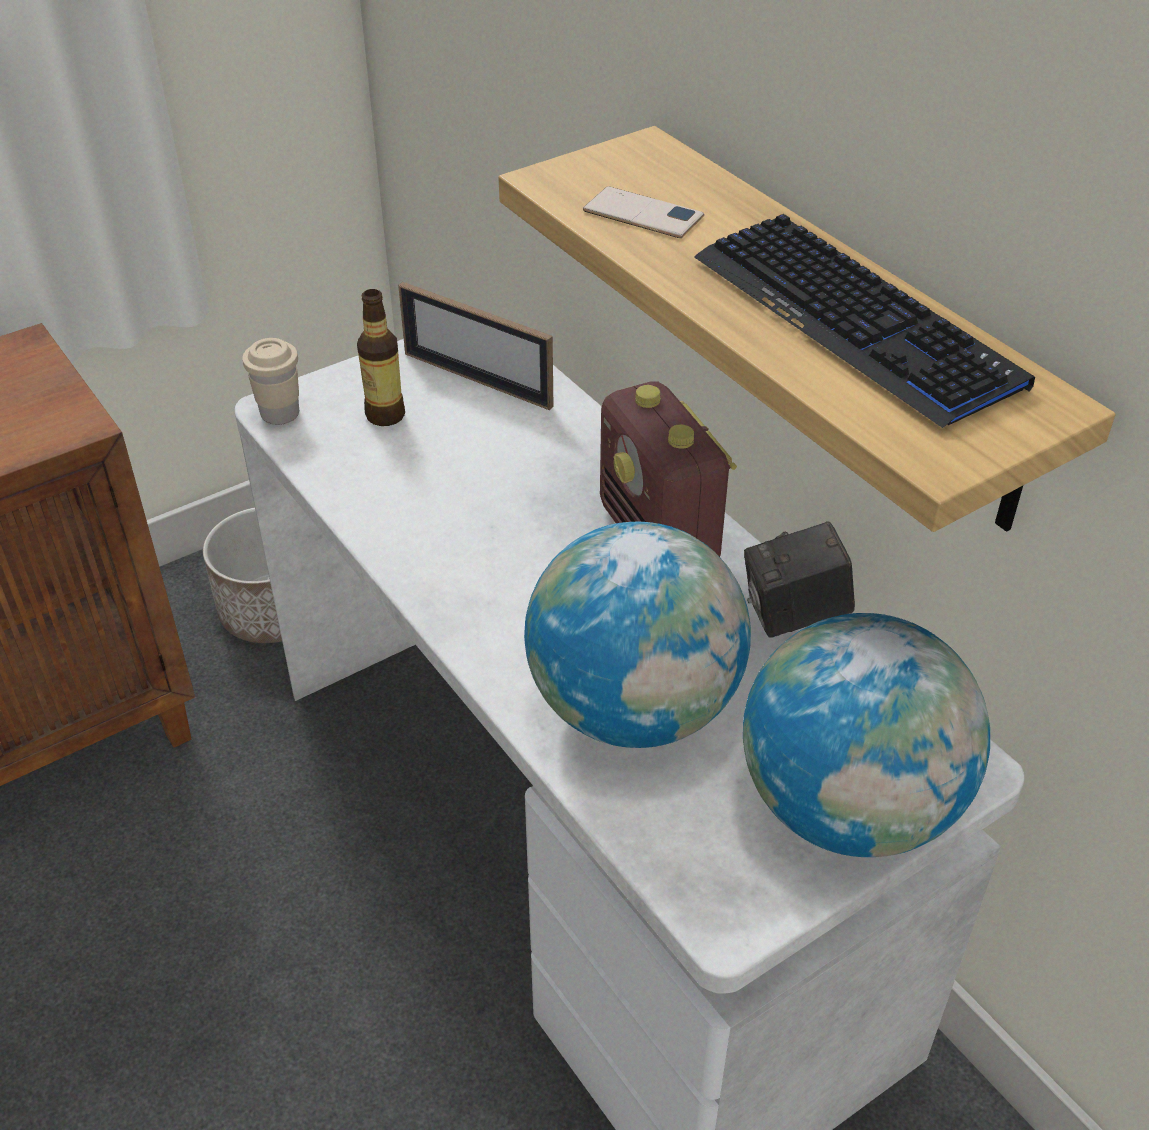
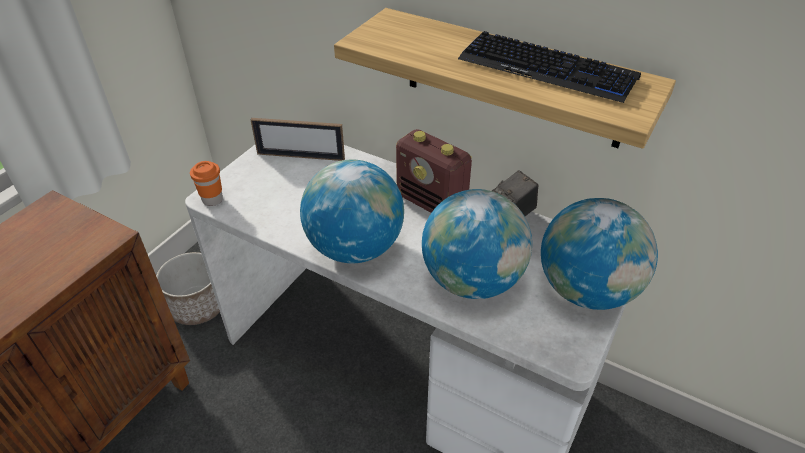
camera: 25 degrees left, 0 degrees up
beige cup [242,338,299,425] -> orange cup [190,161,223,206]
bottle [357,289,405,426] -> none
phone [583,186,704,238] -> none
none -> globe [300,160,404,263]

